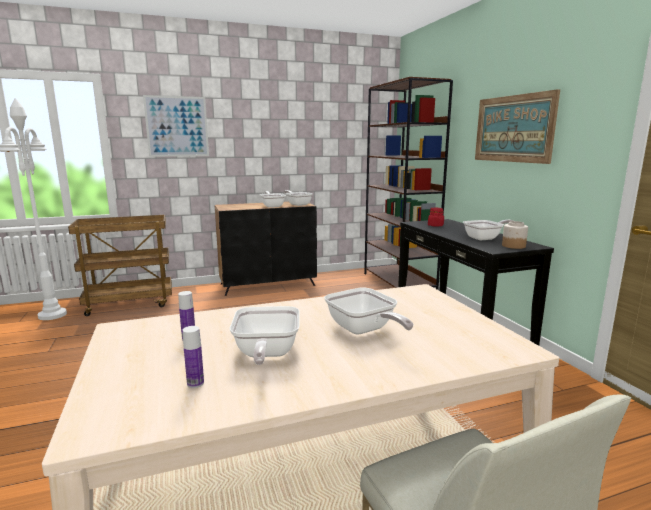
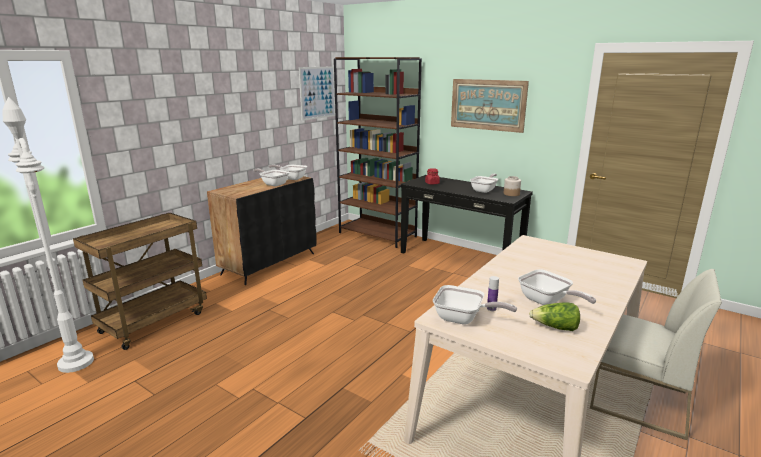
camera: 35 degrees left, 5 degrees up
picture [143,95,209,157] -> picture moved to [299,66,335,121]
bottle [183,326,204,388] -> lettuce [529,302,580,331]
frying pan [324,288,414,335] -> frying pan moved to [433,285,517,325]

